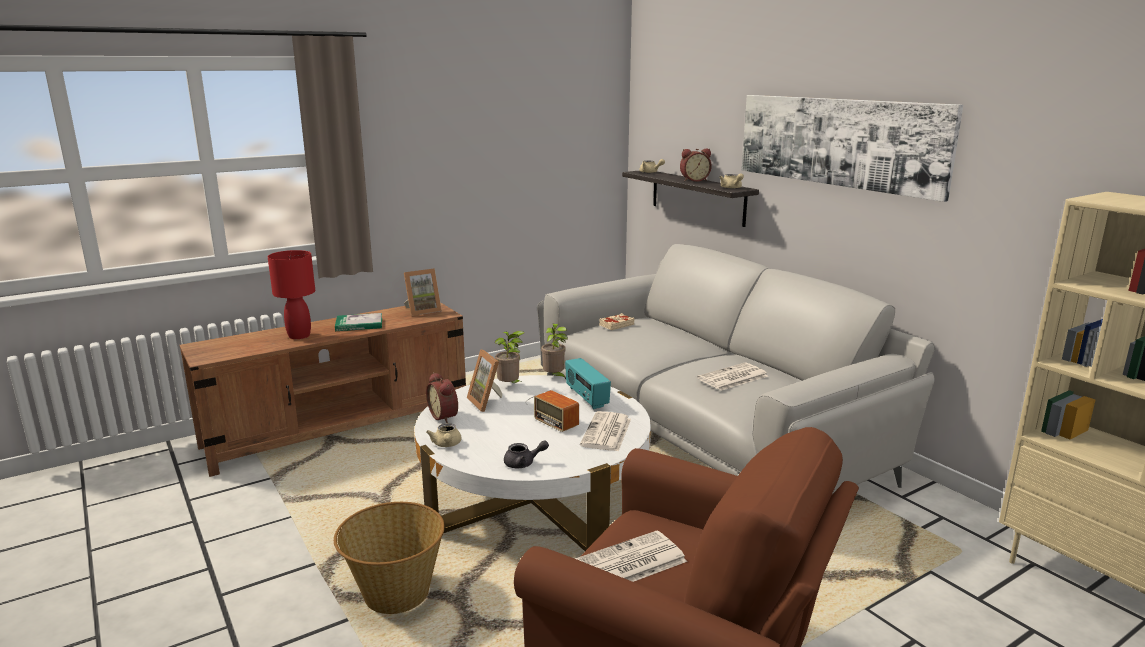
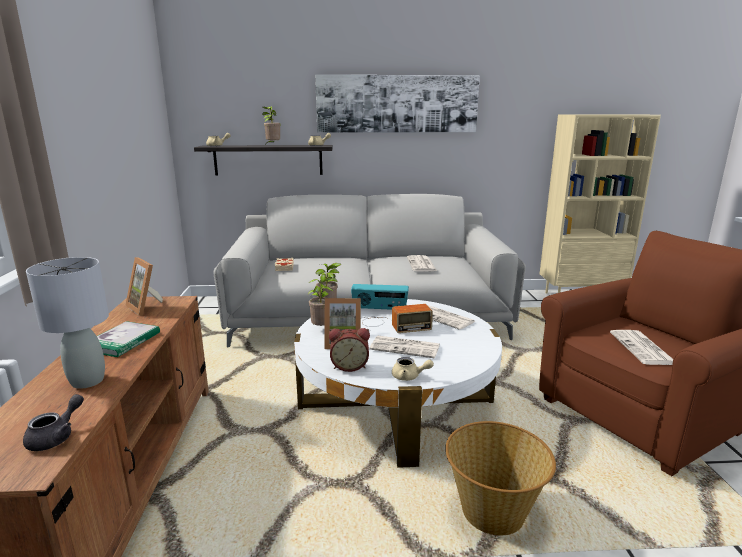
camera: 60 degrees left, 0 degrees up
red table lamp [268,250,315,339] -> grey table lamp [26,257,109,389]
picture frame [404,268,442,316] -> picture frame turned 135 degrees clockwise [125,257,163,316]
grey teapot [504,440,549,468] -> grey teapot moved to [23,394,84,451]
alarm clock [680,148,712,182] -> potted plant [262,106,281,143]
none -> newspaper [370,336,440,359]

